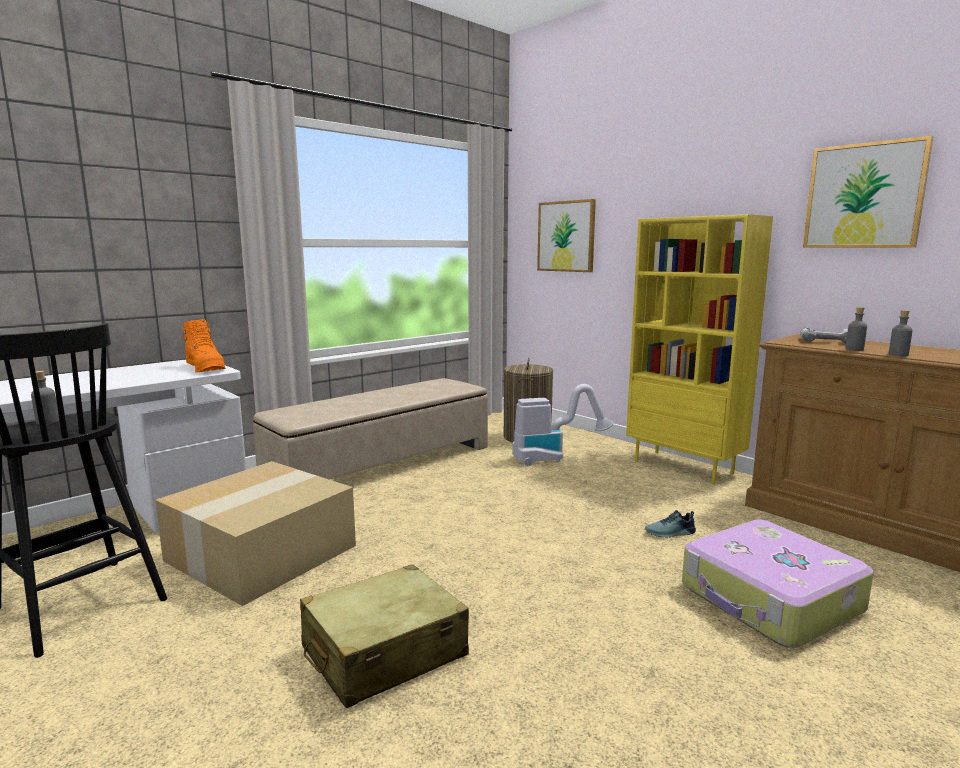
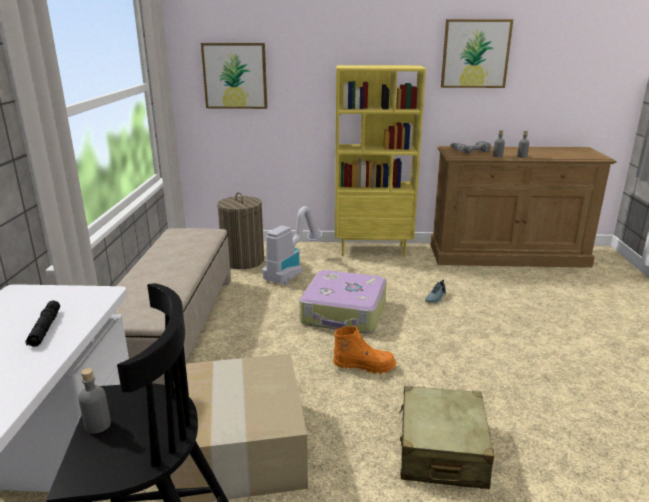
camera: 45 degrees left, 10 degrees up
orange boot [182,319,226,373] -> orange boot moved to [333,326,396,374]
suitcase [682,520,874,648] -> suitcase moved to [299,270,387,334]
none -> black flashlight [25,300,60,347]

